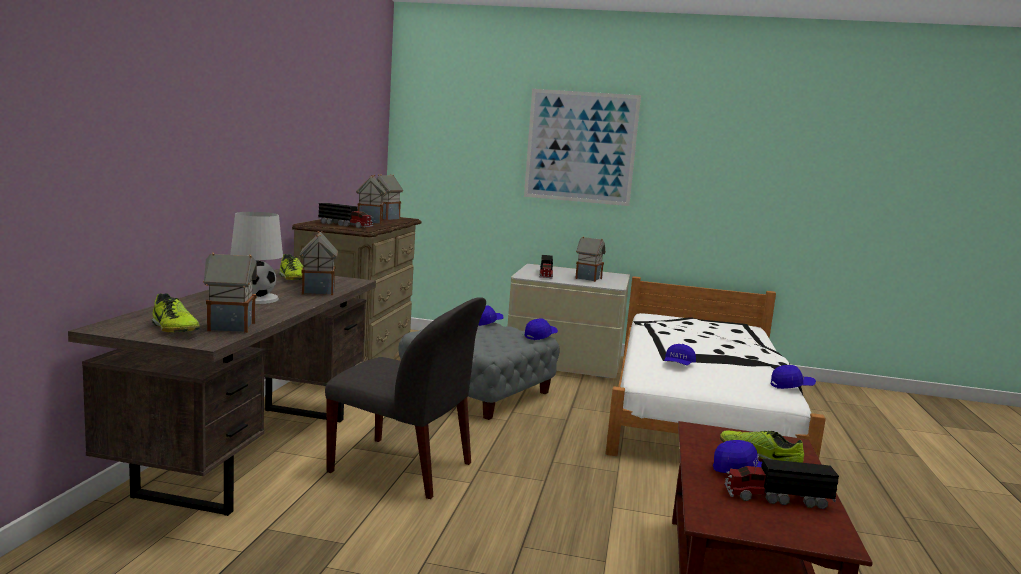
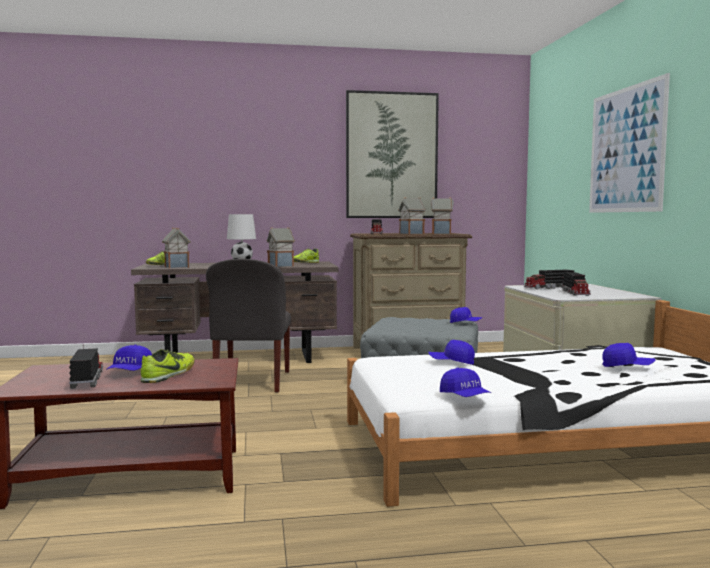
camera: 70 degrees right, 5 degrees down
blue cap [525,319,558,340] -> blue cap moved to [602,343,656,367]
toy house [575,236,606,282] -> toy truck [562,272,591,296]
none -> picture [346,90,439,218]

